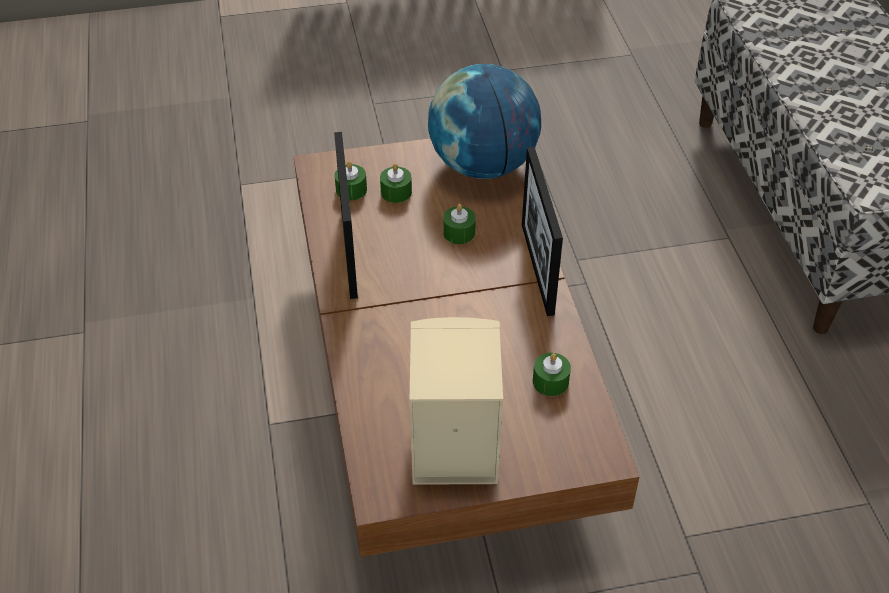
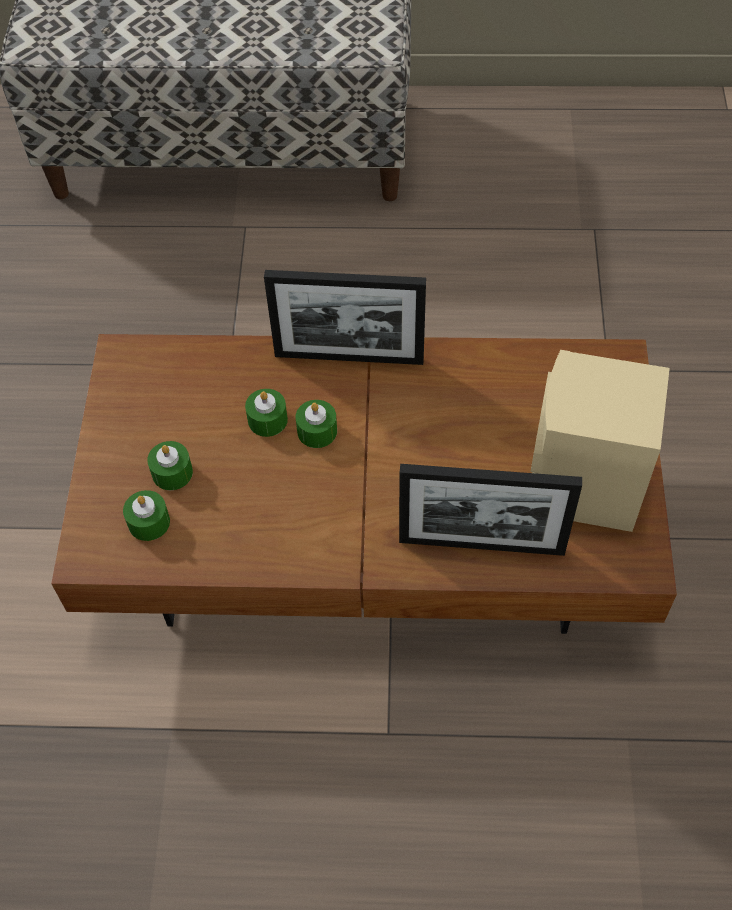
camera: 75 degrees left, 10 degrees up
picture frame [334,132,358,299] -> picture frame moved to [399,464,582,556]
globe [428,64,541,179] -> none
green candle [533,353,571,396] -> green candle moved to [296,400,337,448]

